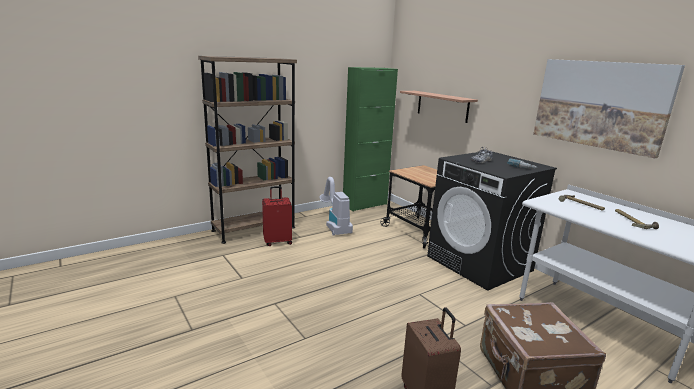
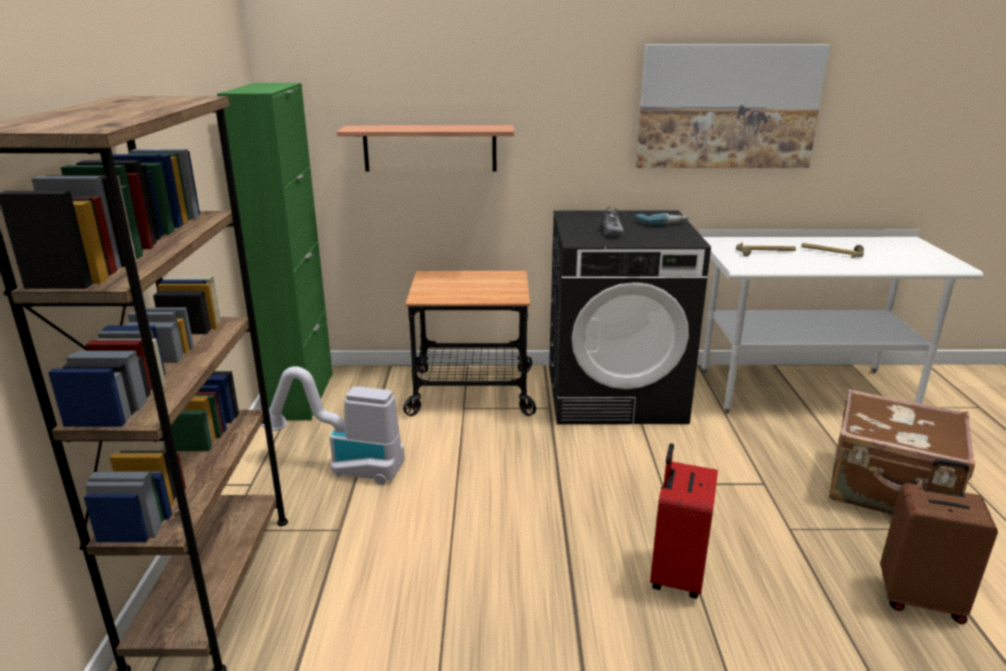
camera: 55 degrees left, 5 degrees up
red suitcase [262,186,292,246] -> red suitcase moved to [650,443,718,599]

